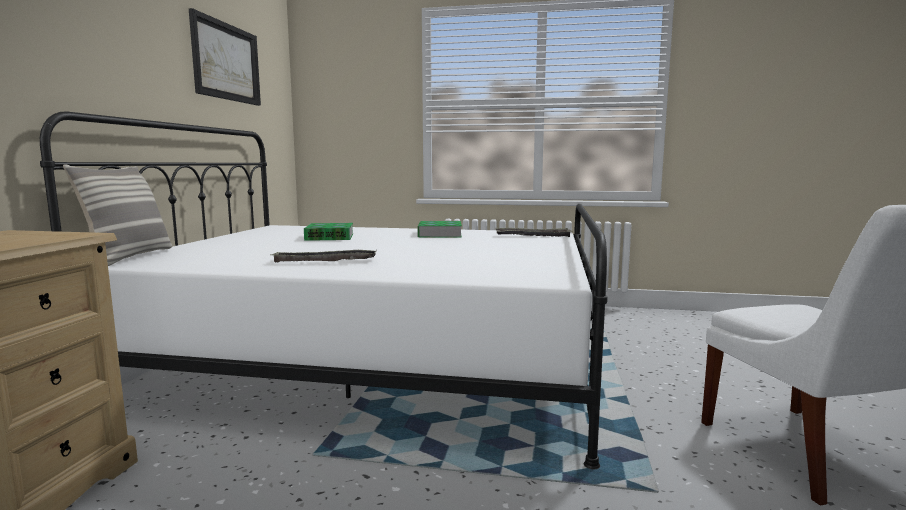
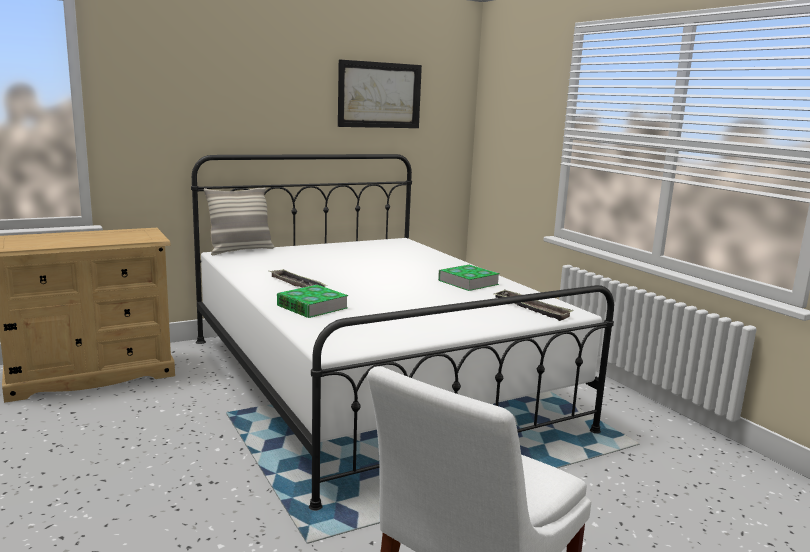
camera: 50 degrees right, 5 degrees up
book [304,223,353,241] -> book moved to [277,285,348,318]

